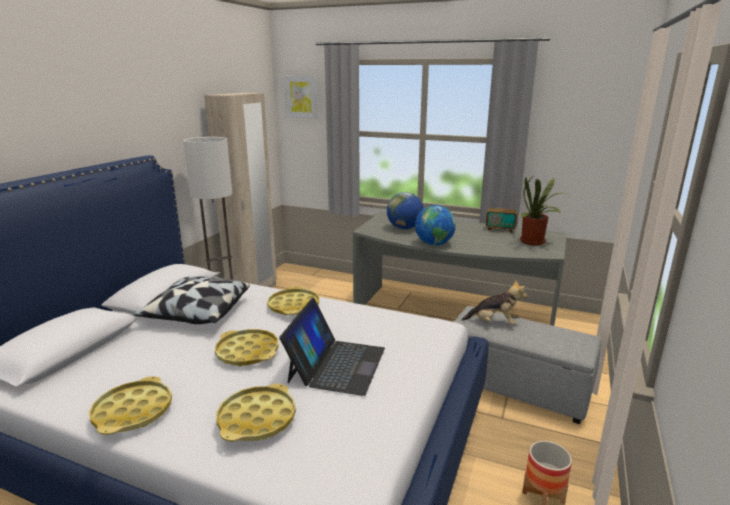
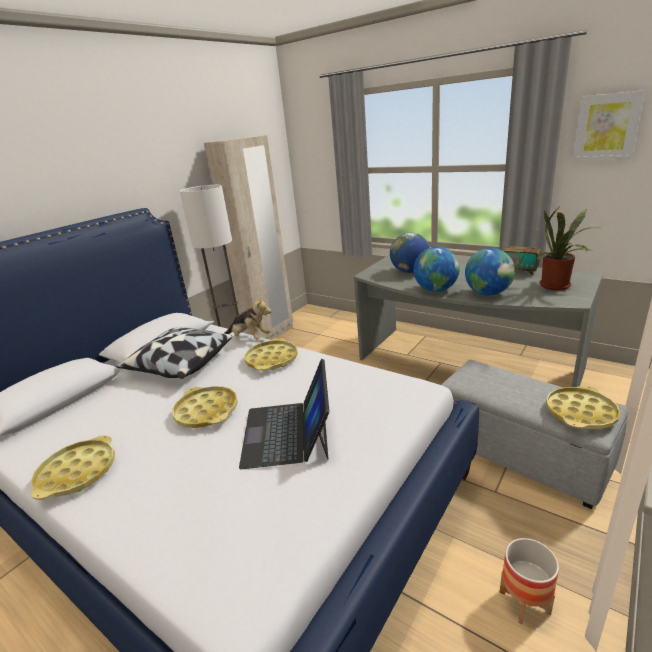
camera: 15 degrees right, 5 degrees up
yellow tray [216,384,296,442] -> yellow tray moved to [546,385,620,429]
laptop [279,298,385,396] -> laptop turned 150 degrees clockwise [239,359,329,469]
picture [284,76,318,119] -> picture moved to [573,90,645,160]
plush toy [462,280,527,325] -> plush toy moved to [224,295,272,339]
none -> globe [465,248,515,296]

